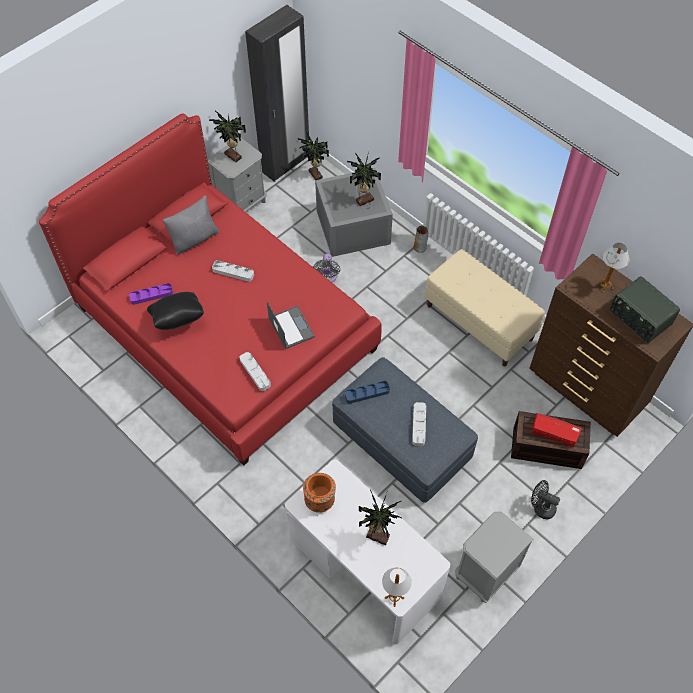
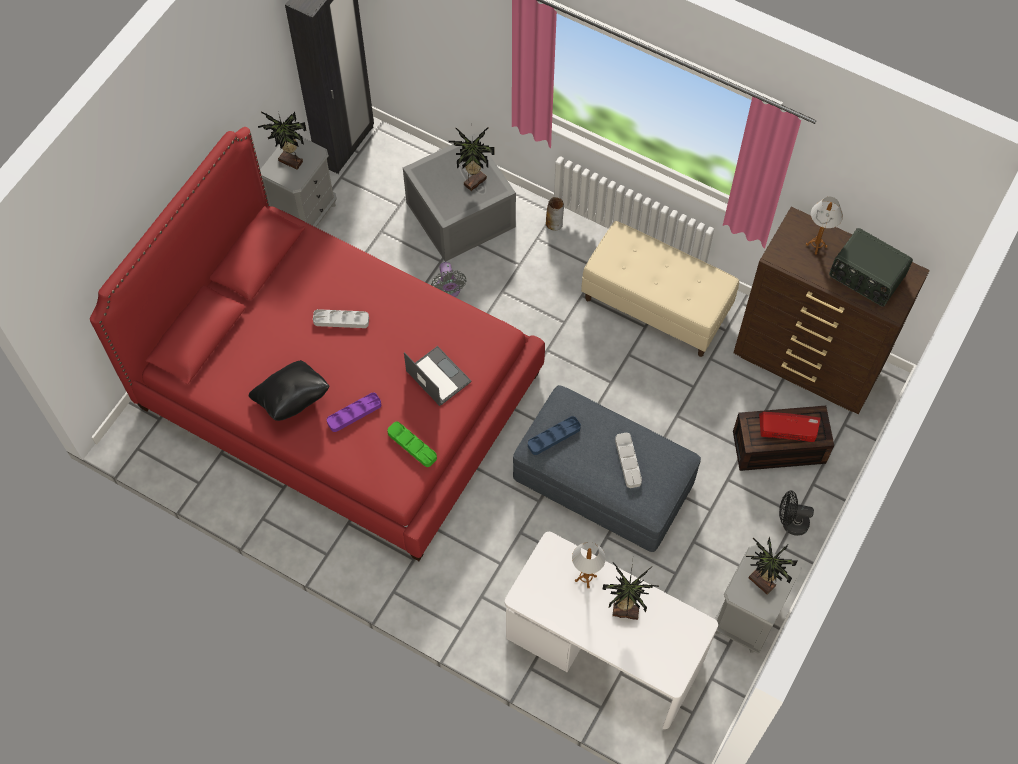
camera: 15 degrees left, 5 degrees up
purple tray [129,283,173,305] -> purple tray moved to [327,393,381,432]
grey pillow [162,195,219,255] -> none
grey tray [239,352,271,391] -> green tray [387,422,437,467]
potted plant [298,132,329,180] -> potted plant moved to [746,537,798,595]
orange vase [303,473,336,513] -> none
table lamp [382,568,412,607] -> table lamp moved to [572,542,606,588]

